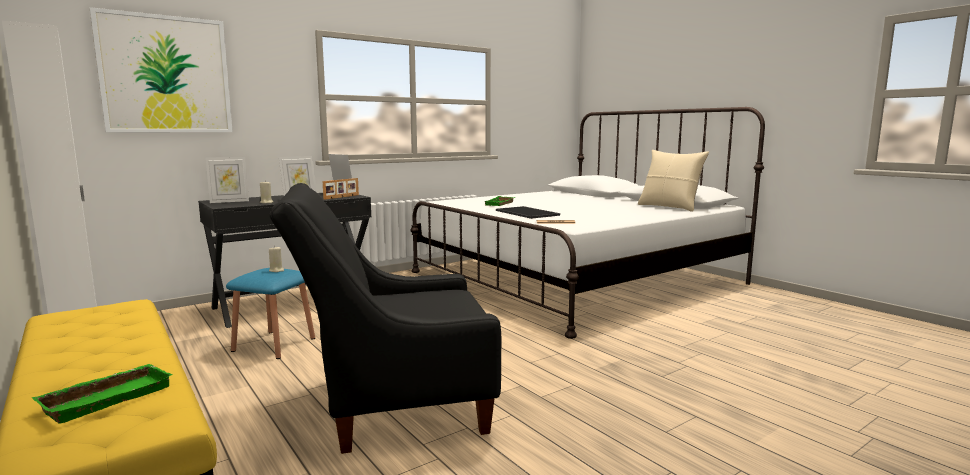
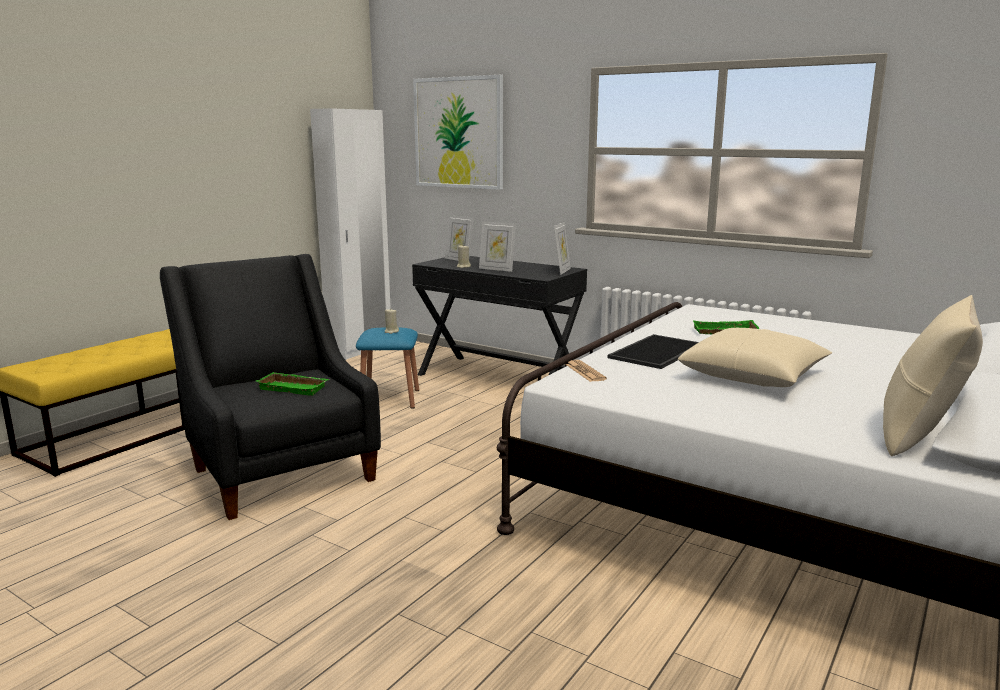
camera: 70 degrees right, 5 degrees up
green tray [31,364,172,424] -> green tray moved to [256,372,330,396]
picture frame [322,178,359,200] -> none
none -> beige pillow [678,328,832,387]

